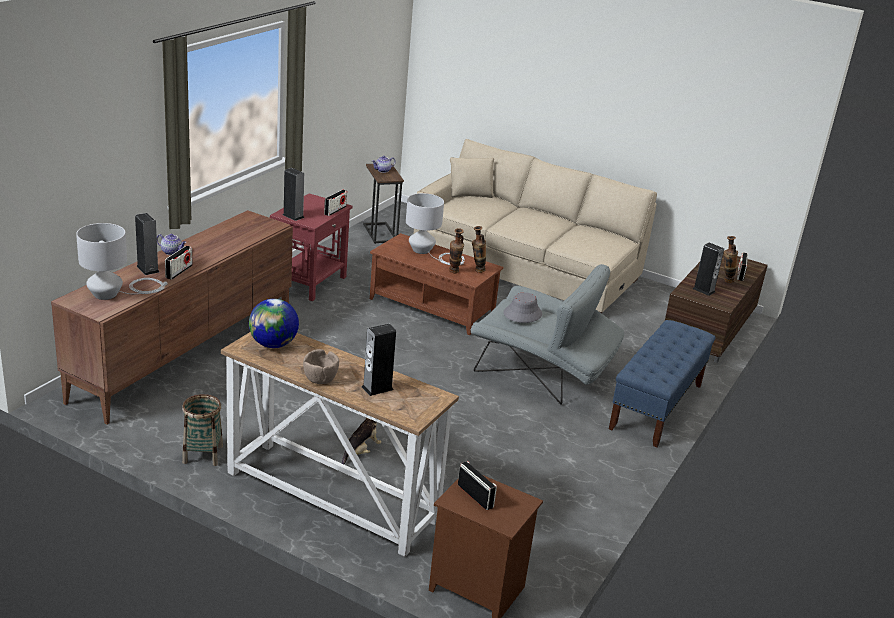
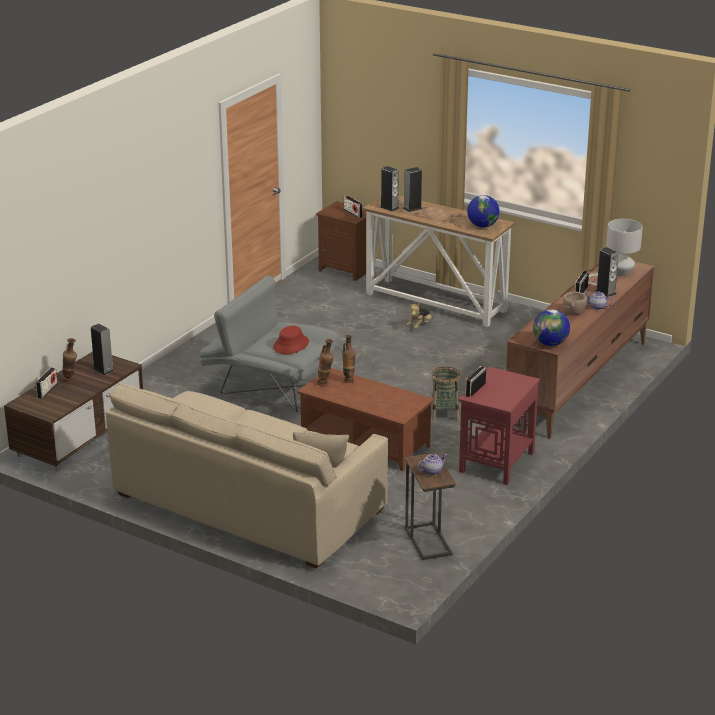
camera: 175 degrees left, 0 degrees up
basket [182,394,223,466] -> basket moved to [432,366,461,420]
speaker [282,168,305,221] -> speaker moved to [380,166,399,211]
brown bowl [303,349,339,384] -> brown bowl moved to [563,292,587,314]
grey table lamp [406,193,465,265] -> none
grey hat [503,292,542,323] -> red hat [273,326,309,354]
blue bench [609,320,716,447] -> none
none -> globe [533,309,570,346]

